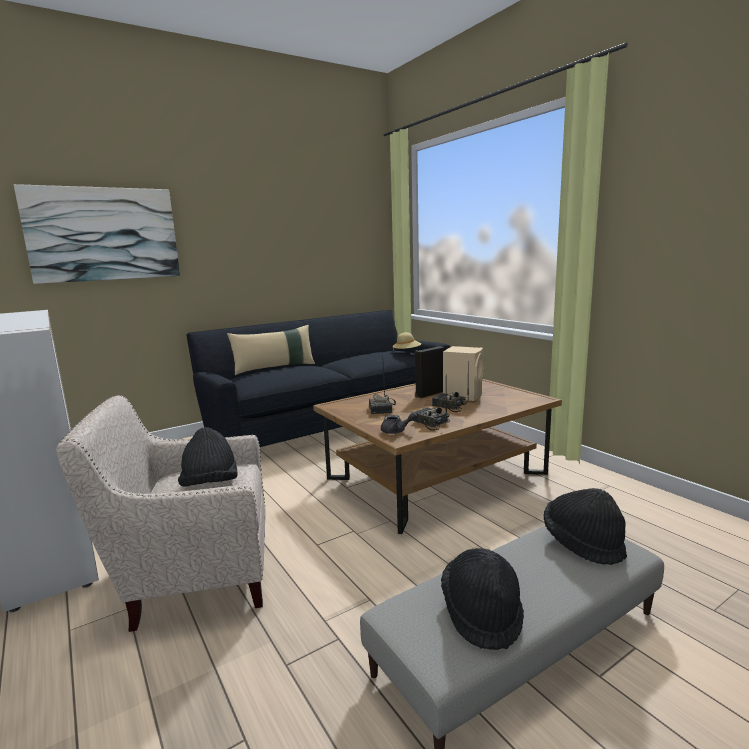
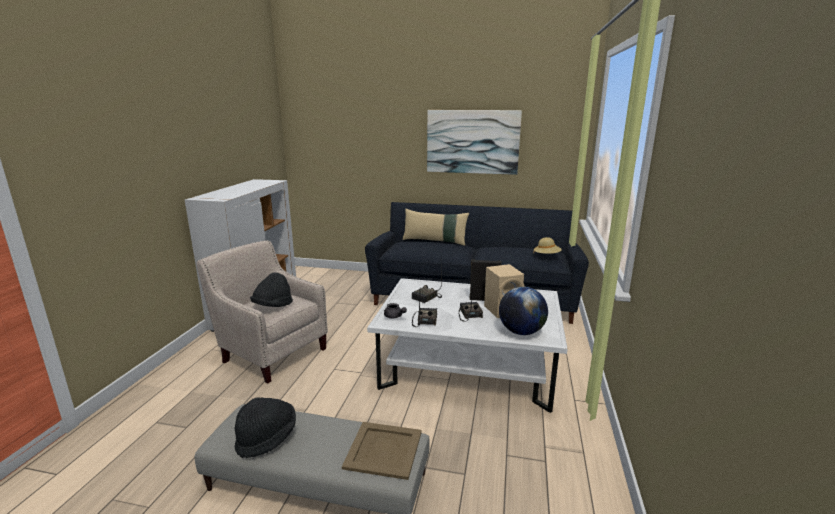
camera: 45 degrees right, 5 degrees up
picture [14,184,180,284] -> picture moved to [427,110,522,175]
brown coffee table [313,379,562,534] -> white coffee table [367,278,567,413]
black hat [544,488,627,565] -> beige tray [342,422,422,480]
none -> globe [499,287,548,335]

